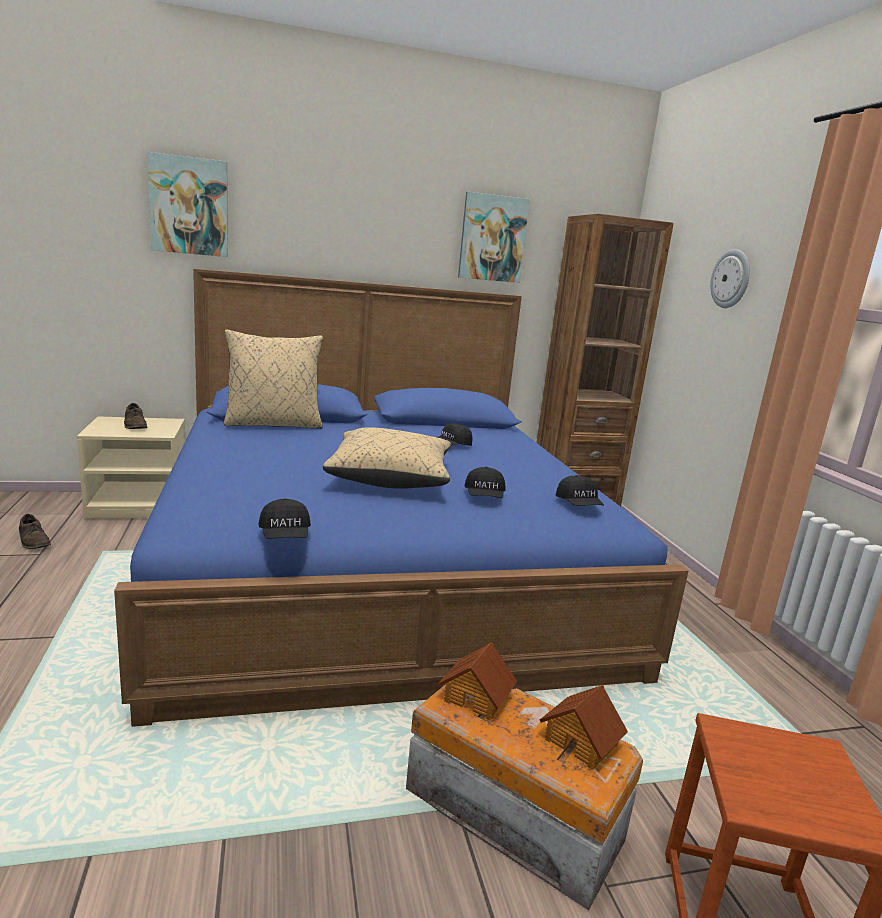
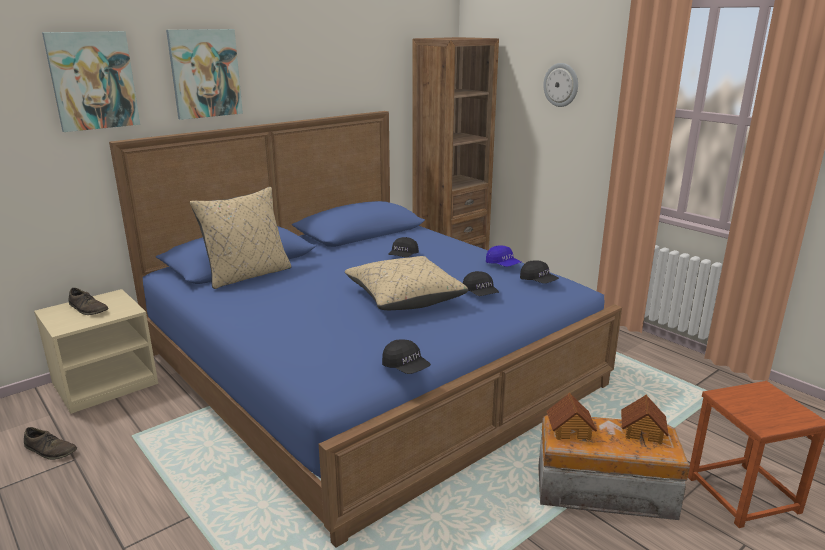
camera: 25 degrees left, 5 degrees up
picture [458,191,530,283] -> picture moved to [166,29,243,120]
none -> blue cap [486,245,521,267]

